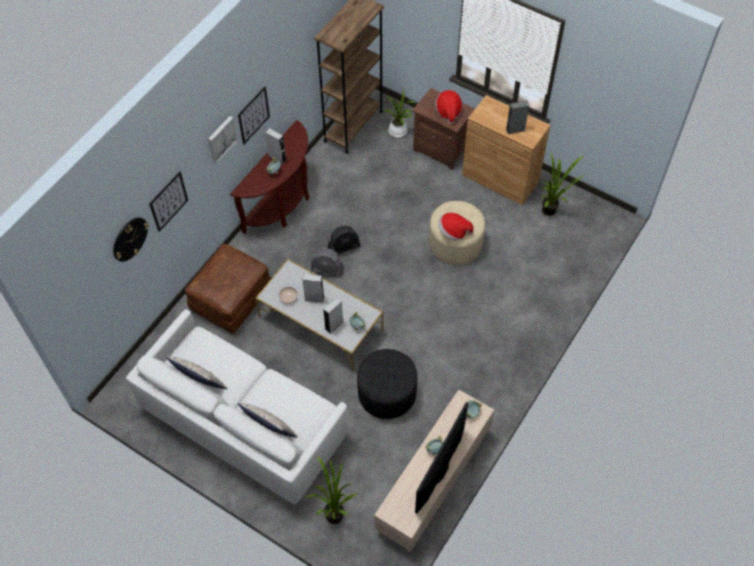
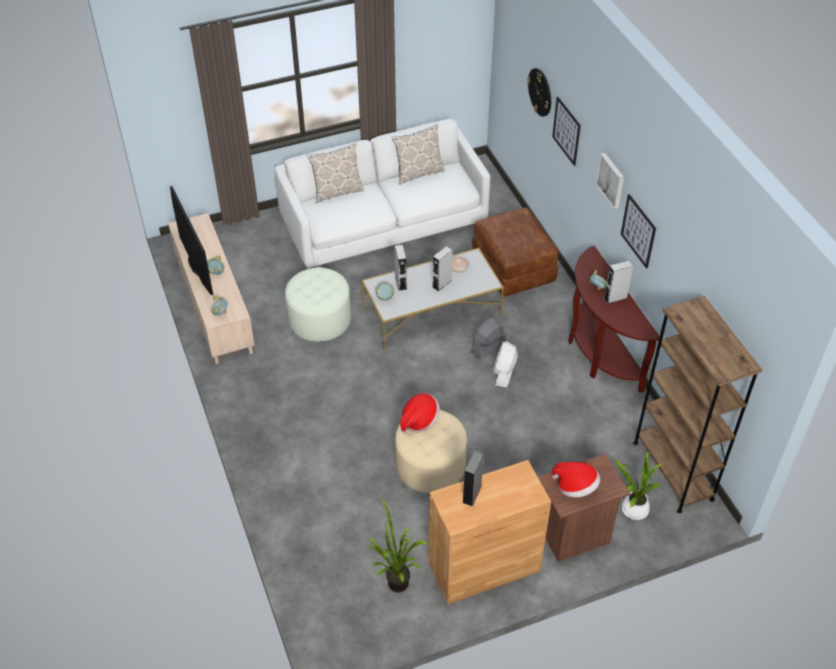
camera: 125 degrees right, 10 degrees down
potted plant [304,456,358,524] -> none
black fan [328,225,360,254] -> white fan [493,341,518,387]
black ottoman [357,349,417,419] -> white ottoman [285,267,351,342]

